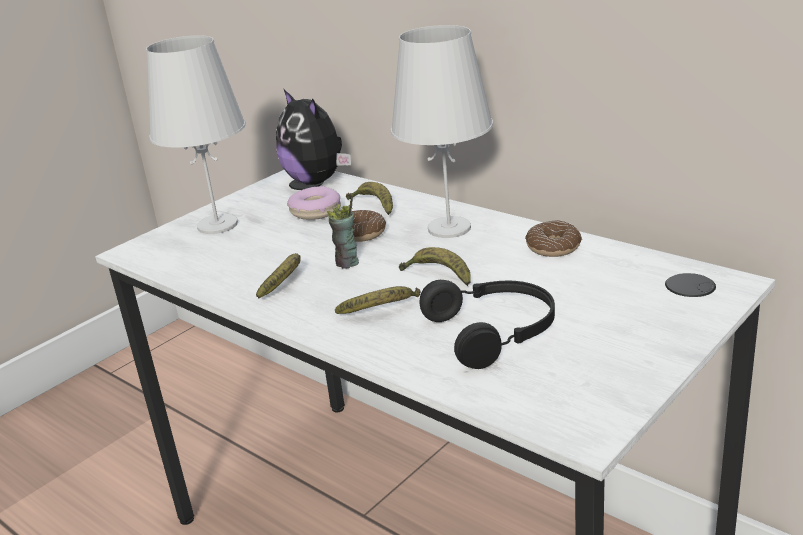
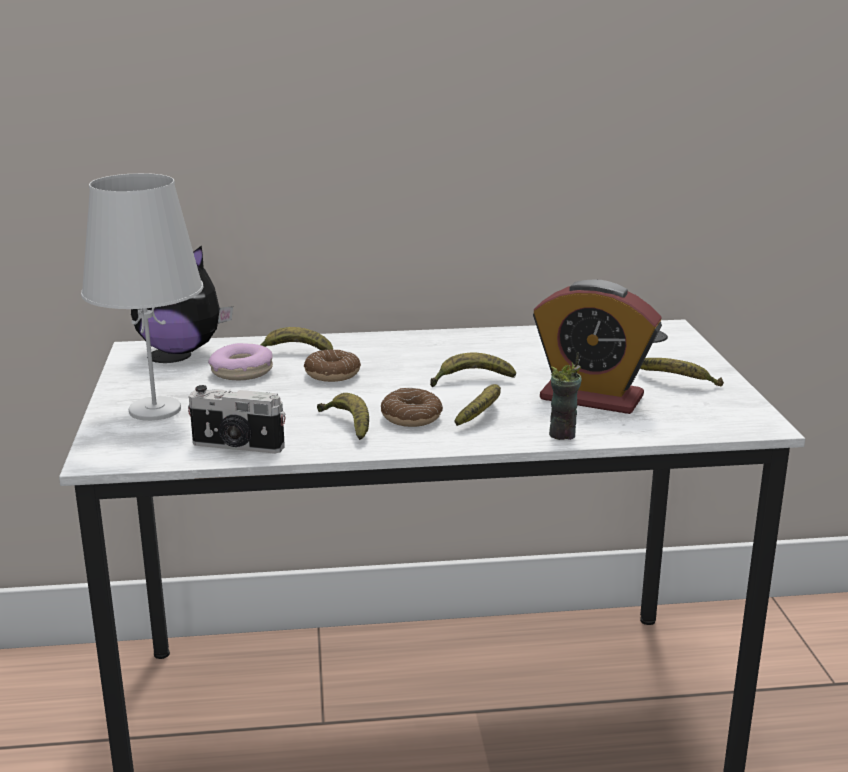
camera: 50 degrees left, 5 degrees down
cup [327,197,359,269] -> cup moved to [549,352,582,440]
white table lamp [391,25,493,238] -> none
black headphones [420,280,555,369] -> alarm clock [533,280,662,414]
donut [525,220,582,257] -> donut moved to [381,388,443,427]
none -> camera [188,385,285,453]
none -> banana [640,358,724,386]

